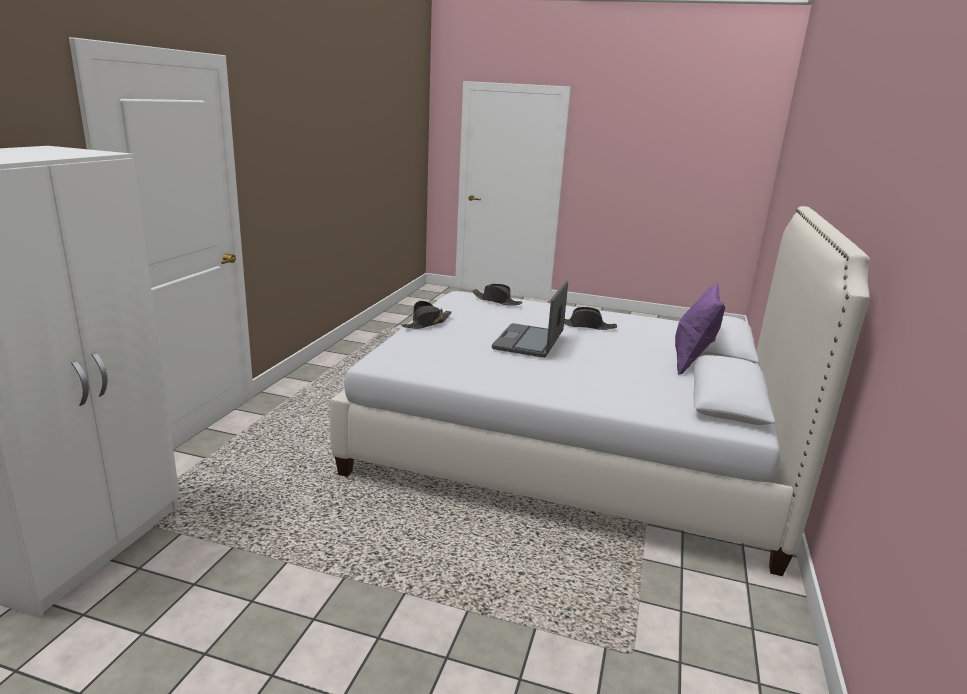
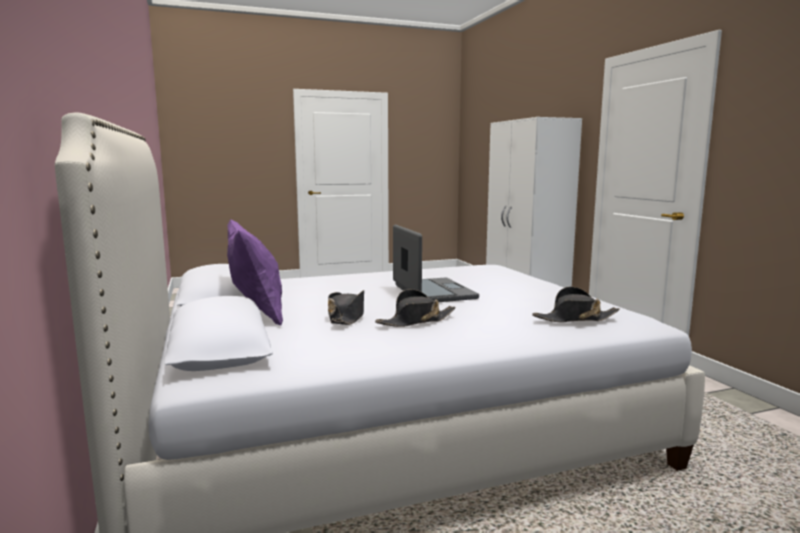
camera: 145 degrees right, 10 degrees down
black hat [402,301,452,329] -> black hat moved to [328,290,364,325]

